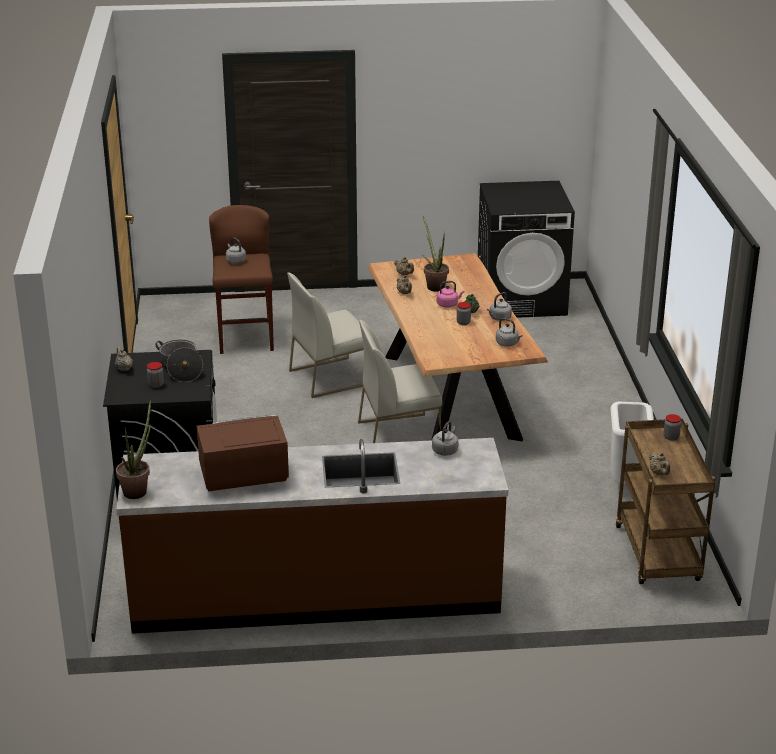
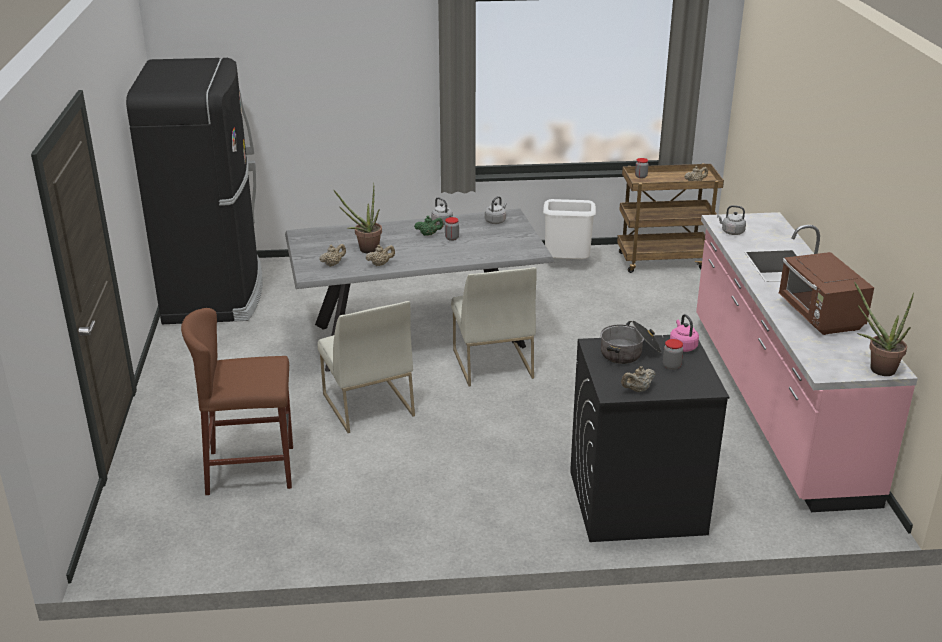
camera: 90 degrees left, 0 degrees up
brown counter [116,438,508,634] -> pink counter [696,212,918,512]
grey kettle [226,238,246,264] -> none
brown dining table [368,253,548,441] -> grey dining table [285,208,554,372]
pink kettle [436,281,465,307] -> pink kettle moved to [670,314,699,352]
black washing machine [478,181,575,318] -> black fridge [126,58,263,324]

